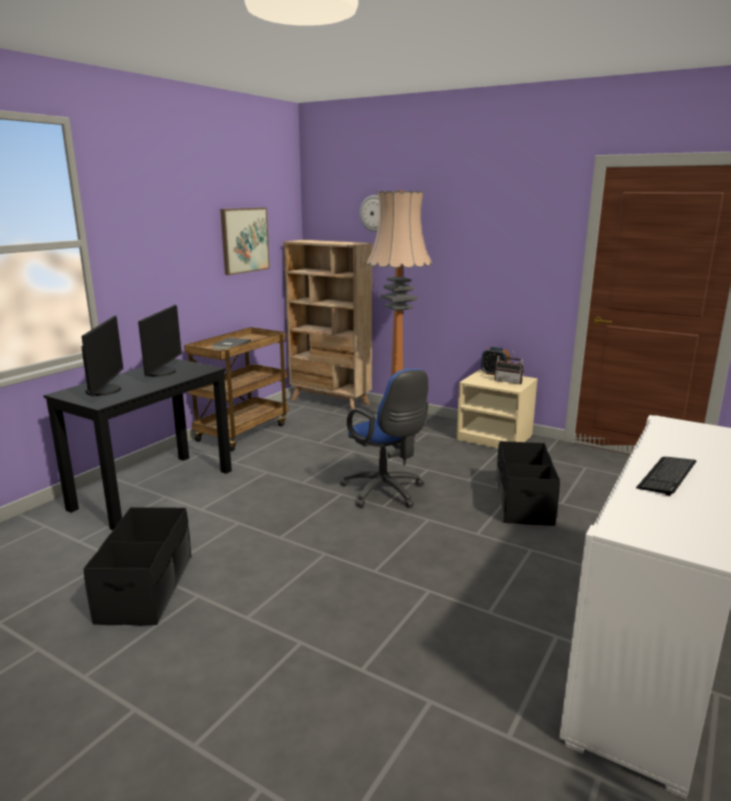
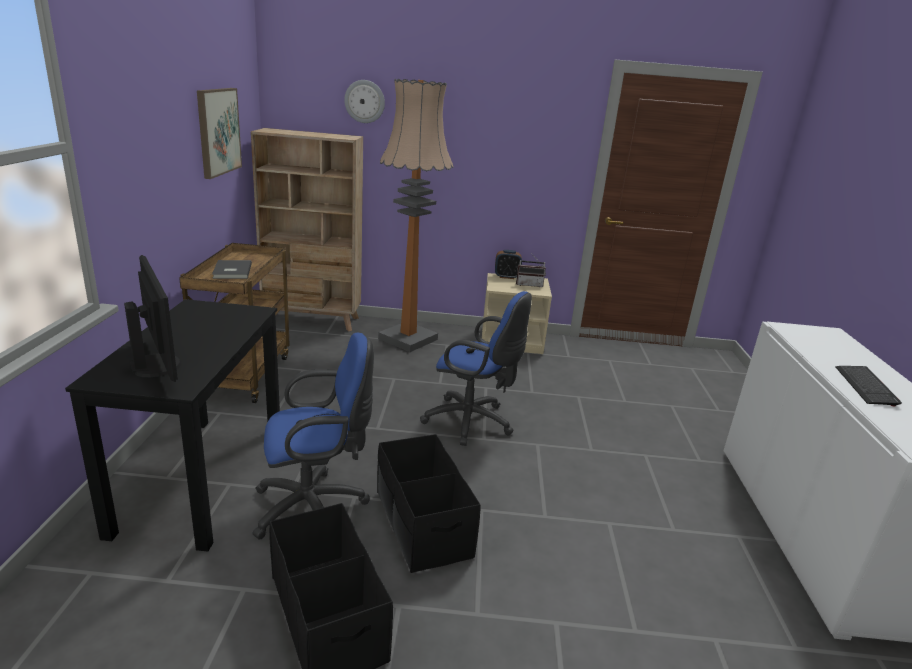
camera: 30 degrees left, 5 degrees up
monitor [138,305,182,377] -> none
black storage box [496,441,560,526] -> black storage box moved to [377,434,480,573]
none -> blue office chair [252,333,374,540]

